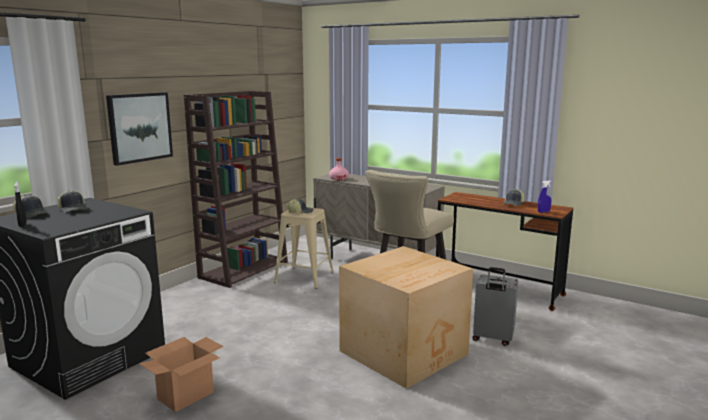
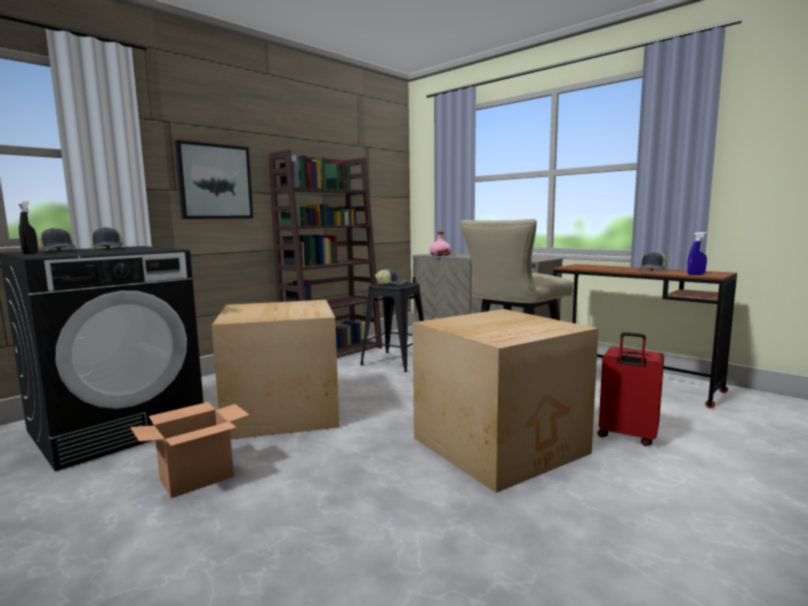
camera: 10 degrees right, 5 degrees down
beige stool [274,208,334,289] -> black stool [360,282,424,372]
grey suitcase [472,267,518,346] -> red suitcase [598,332,664,446]
none -> cardboard box [212,300,340,439]

